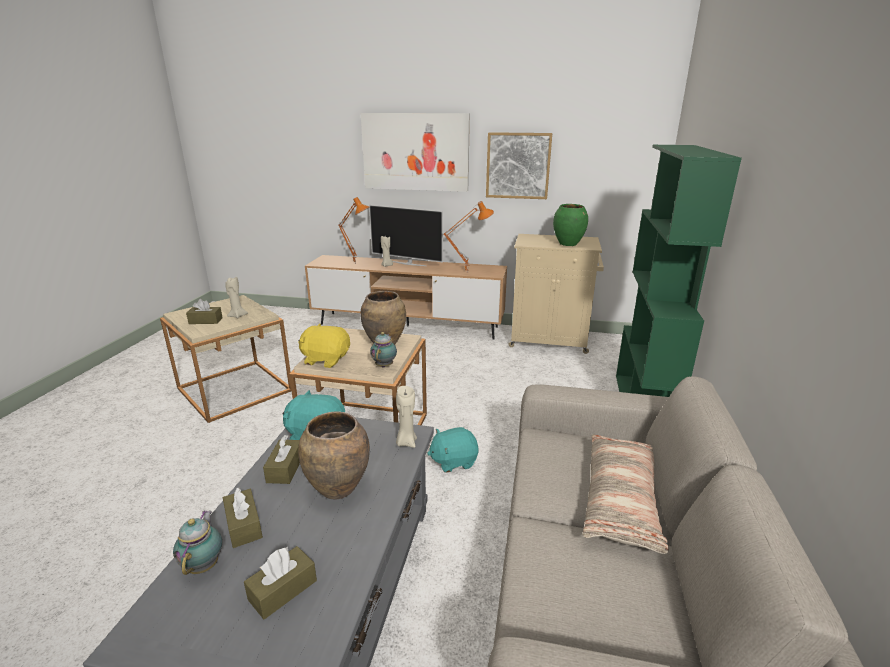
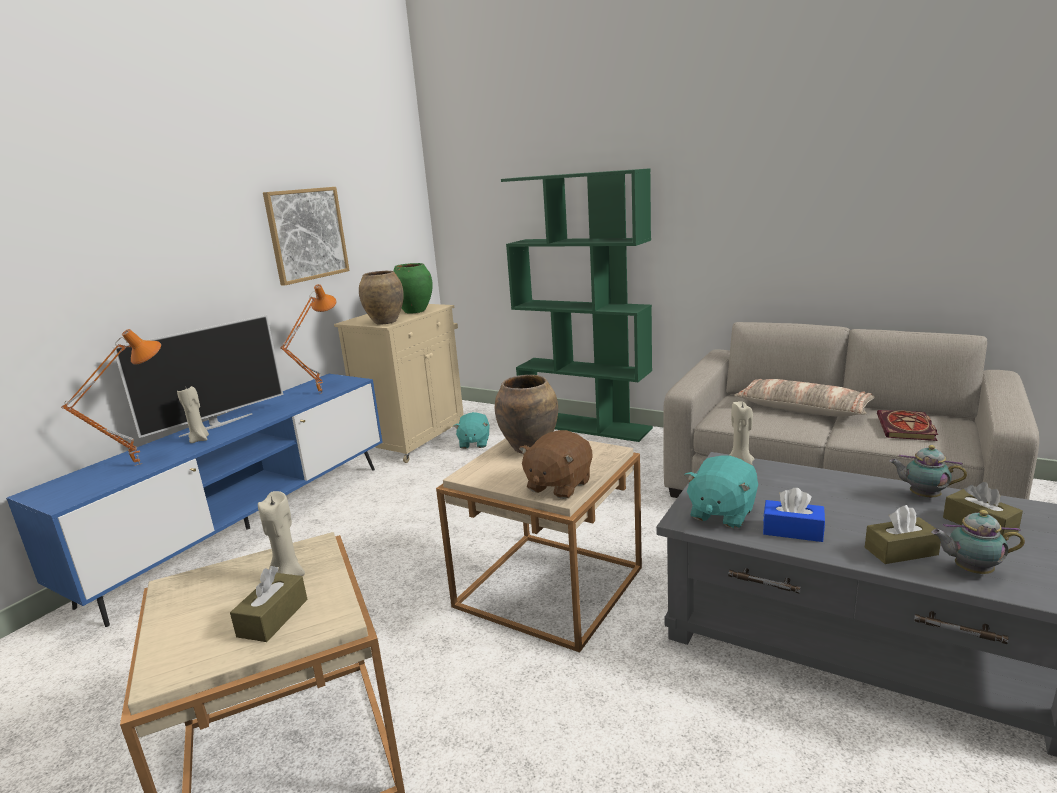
camera: 70 degrees left, 5 degrees down
brown tissue box [263,435,300,484] -> blue tissue box [763,488,825,542]
yellow plush toy [298,324,350,368] -> brown plush toy [519,430,592,499]
brown vase [298,412,370,500] -> brown vase moved to [359,271,404,325]
brown tv stand [305,255,507,340] -> blue tv stand [6,374,383,627]
picture [361,113,470,192] -> none
teapot [370,332,397,368] -> teapot moved to [889,445,967,498]
turquoise plush toy [427,427,479,473] -> turquoise plush toy moved to [454,412,489,449]
none -> book [877,410,938,441]

